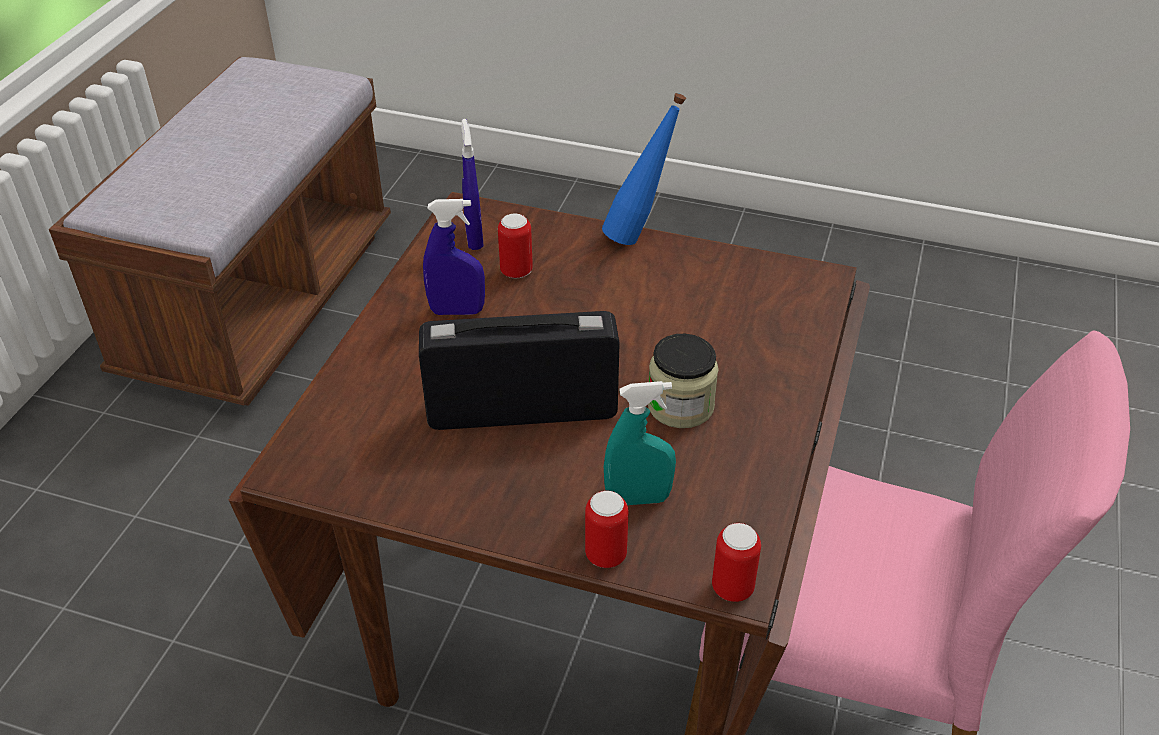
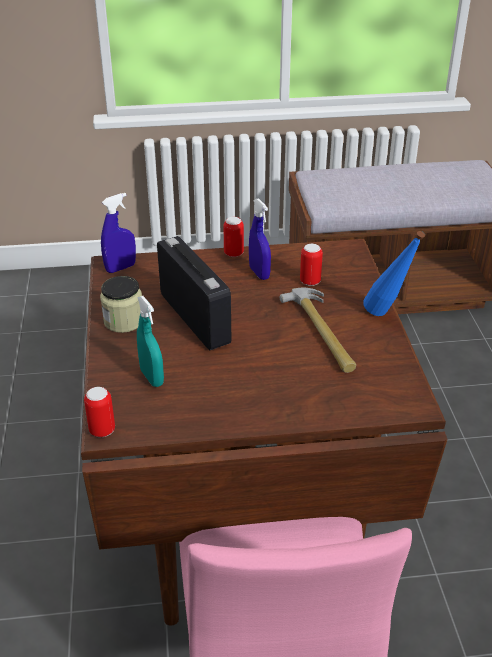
camera: 65 degrees right, 5 degrees down
blue spray bottle [461,119,484,250] -> blue spray bottle moved to [101,193,136,273]
can [585,491,629,568] -> can moved to [223,217,244,257]
jar [648,334,719,428] -> jar moved to [100,276,142,333]
none -> hammer [280,288,356,373]

